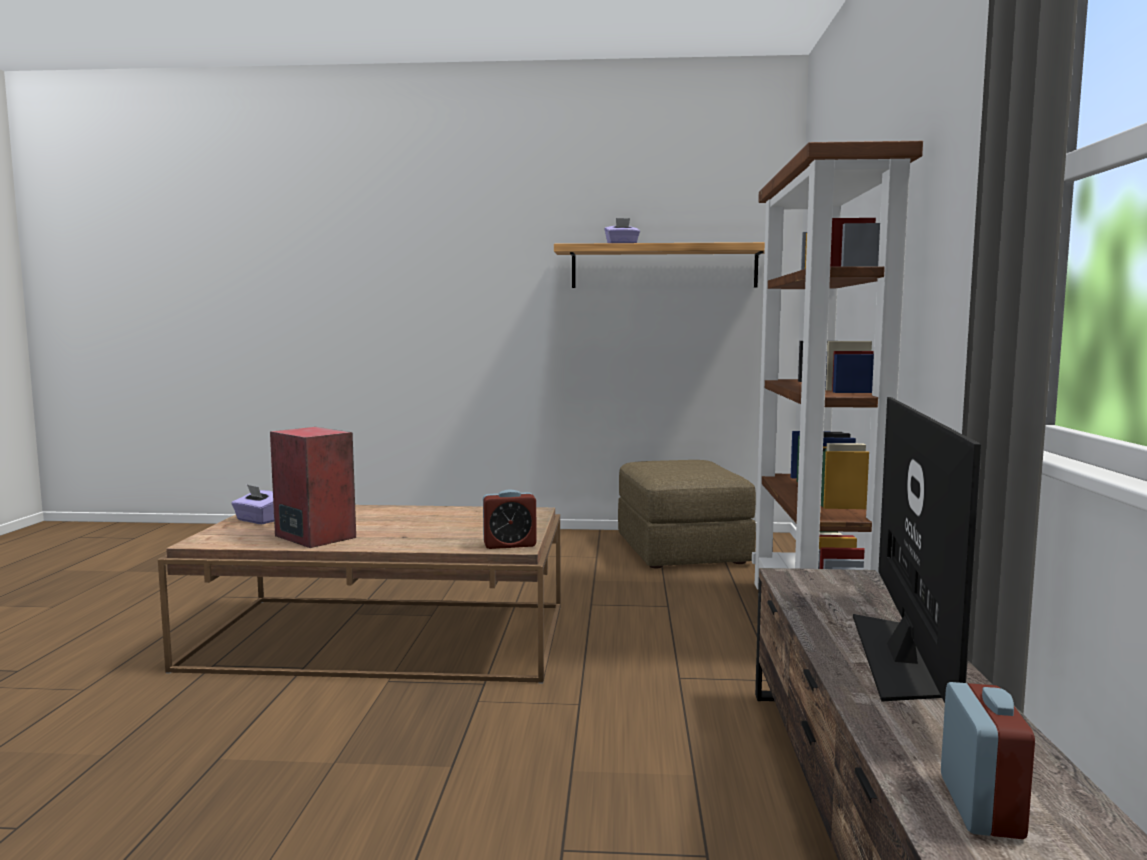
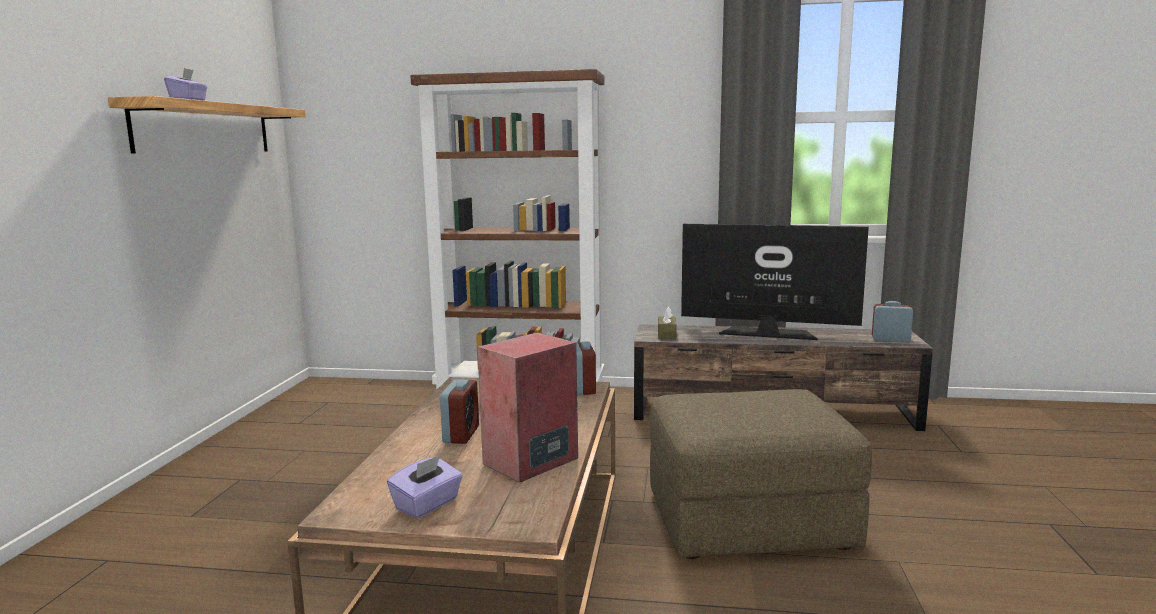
camera: 85 degrees left, 5 degrees up
brown ottoman [618,460,756,569] -> brown ottoman moved to [650,389,872,559]
none -> alarm clock [440,379,479,444]
none -> brown tissue box [658,307,677,339]

